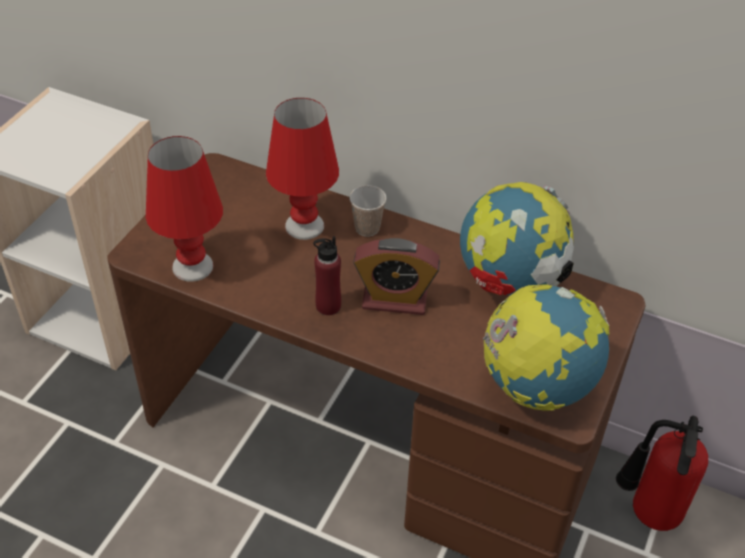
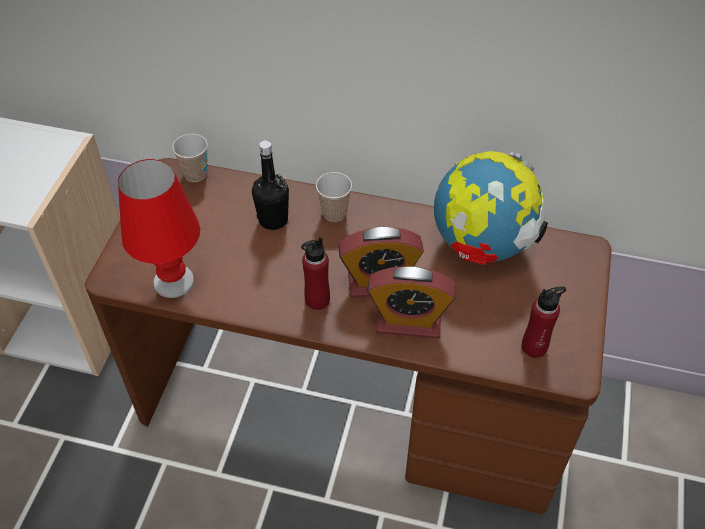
camera: 10 degrees left, 5 degrees up
red table lamp [266,98,339,240] -> black bottle [252,140,289,230]
globe [483,284,610,411] -> red bottle [522,287,566,358]
fire extinguisher [616,416,708,531] -> none
none -> cup [172,134,208,182]
none -> alarm clock [367,266,456,339]

